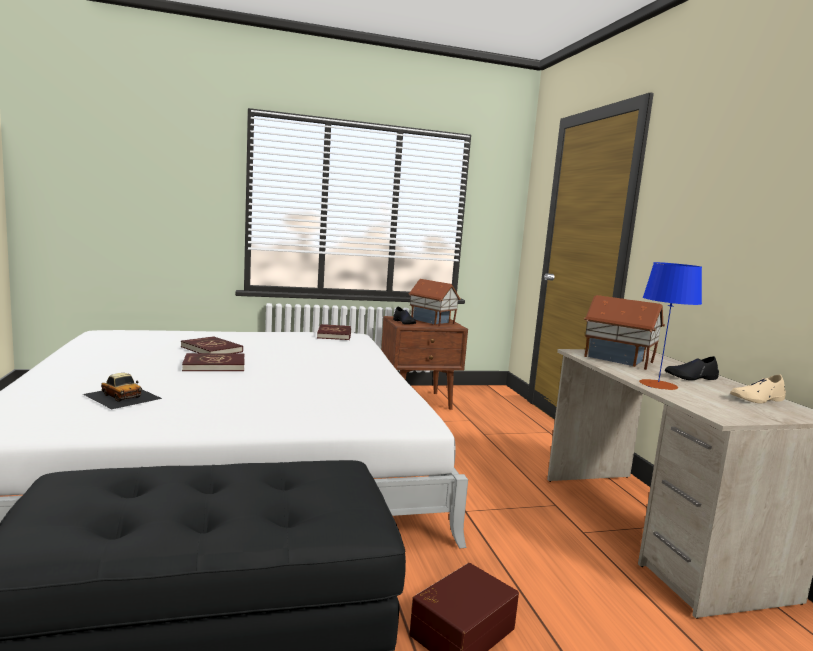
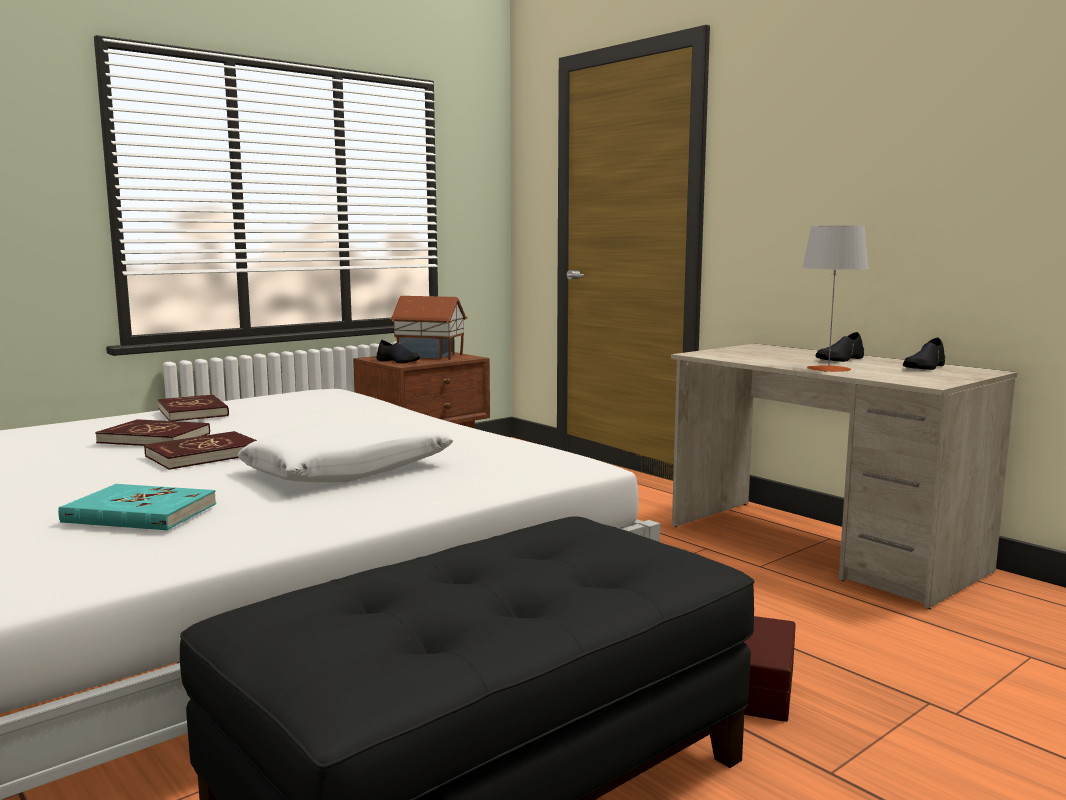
camera: 25 degrees left, 0 degrees up
toy car [83,373,162,409] -> turquoise book [58,484,216,530]
red book [317,324,351,340] -> red book moved to [158,394,229,421]
toy house [584,295,665,370] -> none
blue table lamp [639,262,702,390] -> grey table lamp [802,225,869,372]
beige shoe [730,374,786,403] -> black shoe [903,337,945,370]
none -> white pillow [237,419,453,482]

